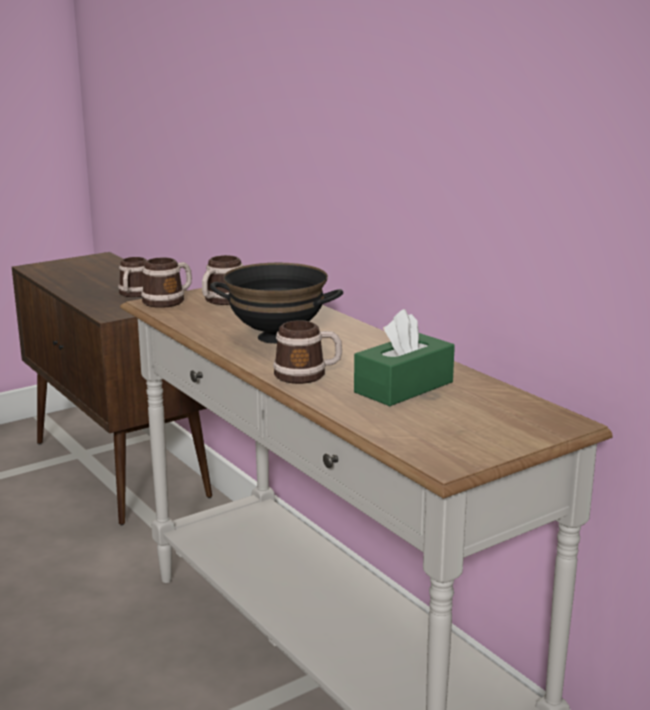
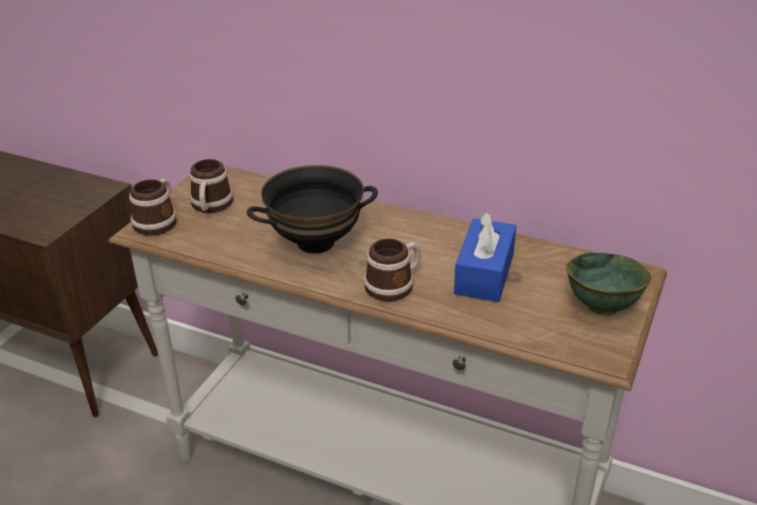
camera: 30 degrees left, 15 degrees up
mug [118,257,147,297] -> none
green tissue box [354,309,455,406] -> blue tissue box [454,211,516,302]
none -> green bowl [566,253,651,316]

